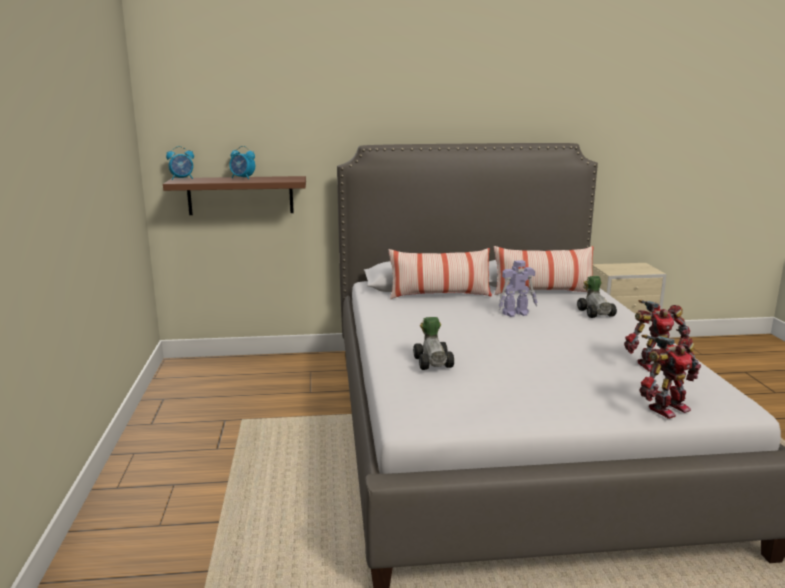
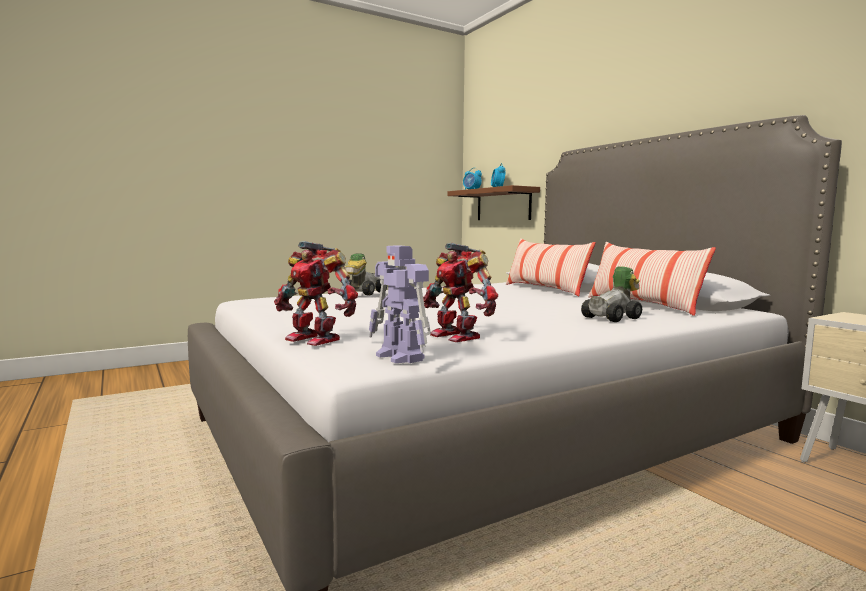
camera: 65 degrees right, 10 degrees down
toy car [413,317,454,370] -> toy car turned 150 degrees clockwise [345,253,387,296]
toy robot [499,260,537,317] -> toy robot moved to [369,246,431,363]

